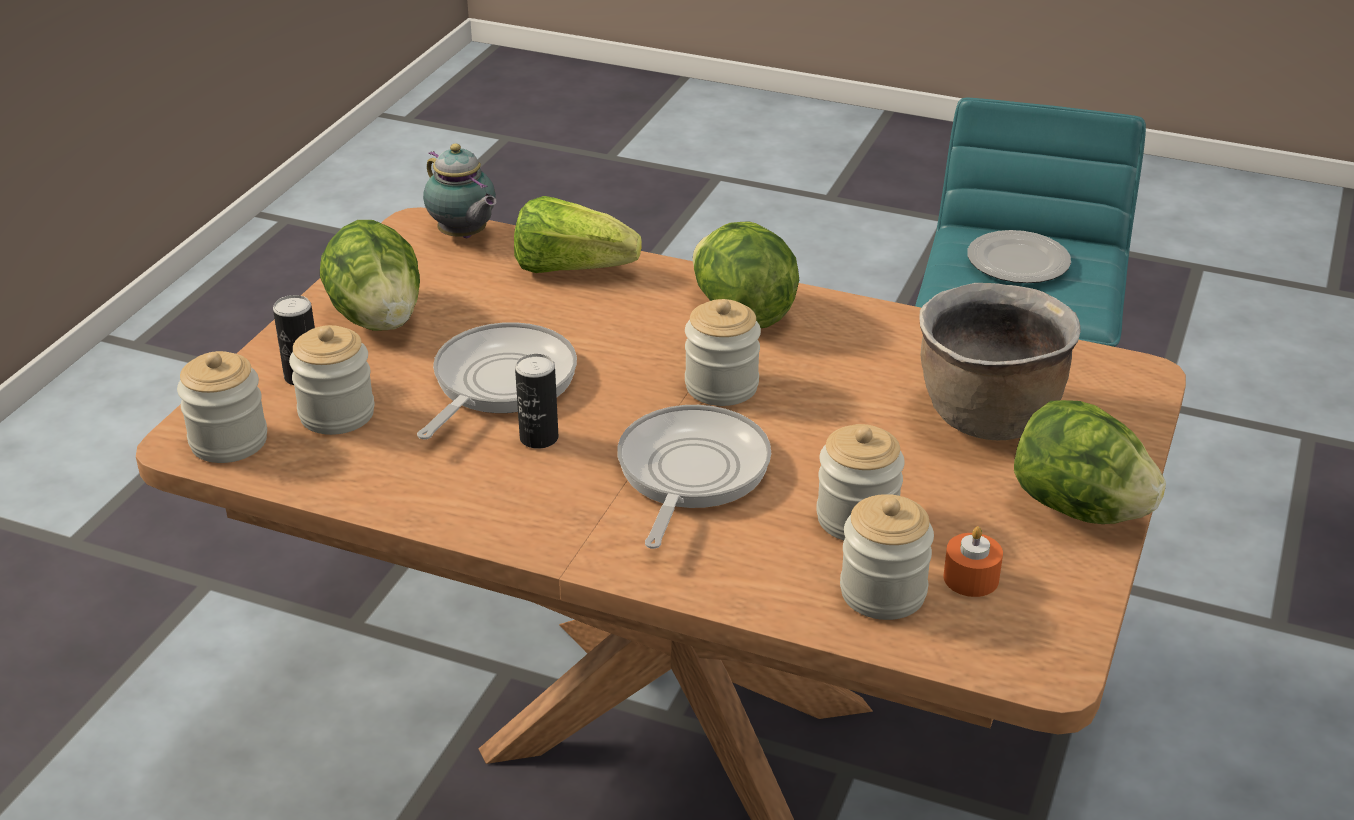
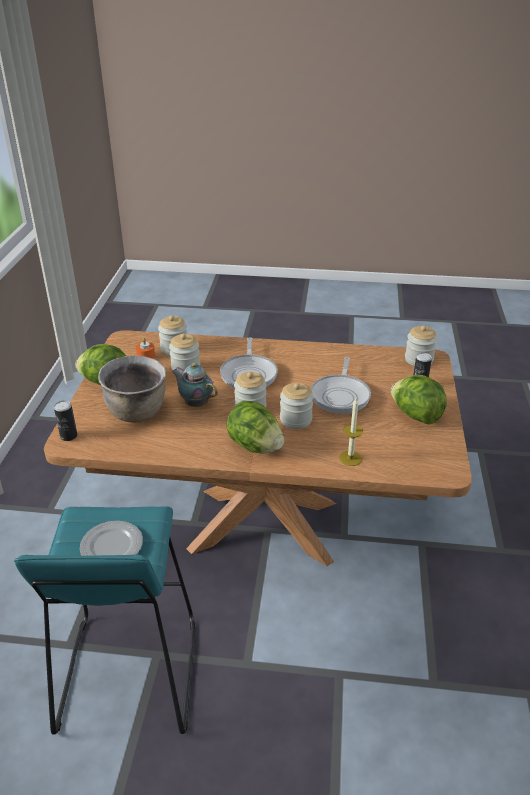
camera: 165 degrees right, 0 degrees up
jar [289,325,375,435] -> jar moved to [280,382,313,429]
teapot [423,144,497,238] -> teapot moved to [172,363,218,407]
lettuce [514,196,642,273] -> candle [339,398,363,466]
can [515,354,559,449] -> can moved to [54,401,77,441]

